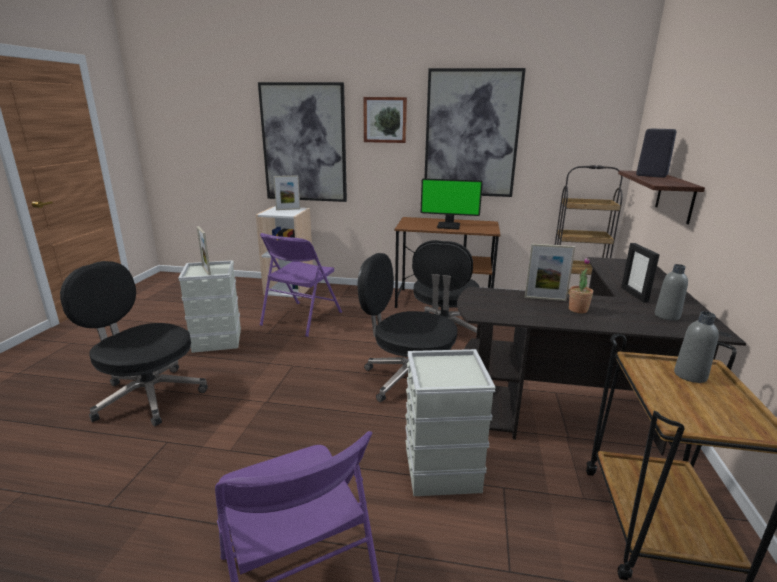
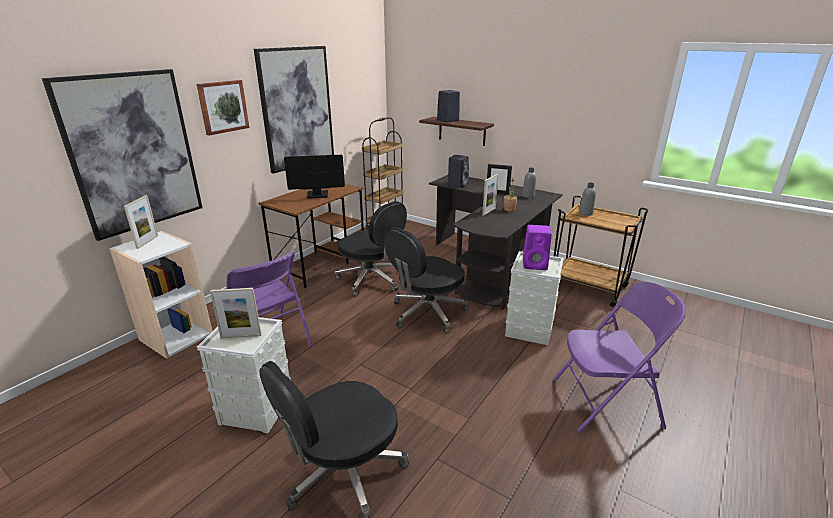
camera: 65 degrees left, 5 degrees up
monitor [421,178,483,229] -> monitor turned 135 degrees counterclockwise [284,155,345,199]
none -> black speaker [448,155,469,188]
none -> purple speaker [523,225,552,270]

